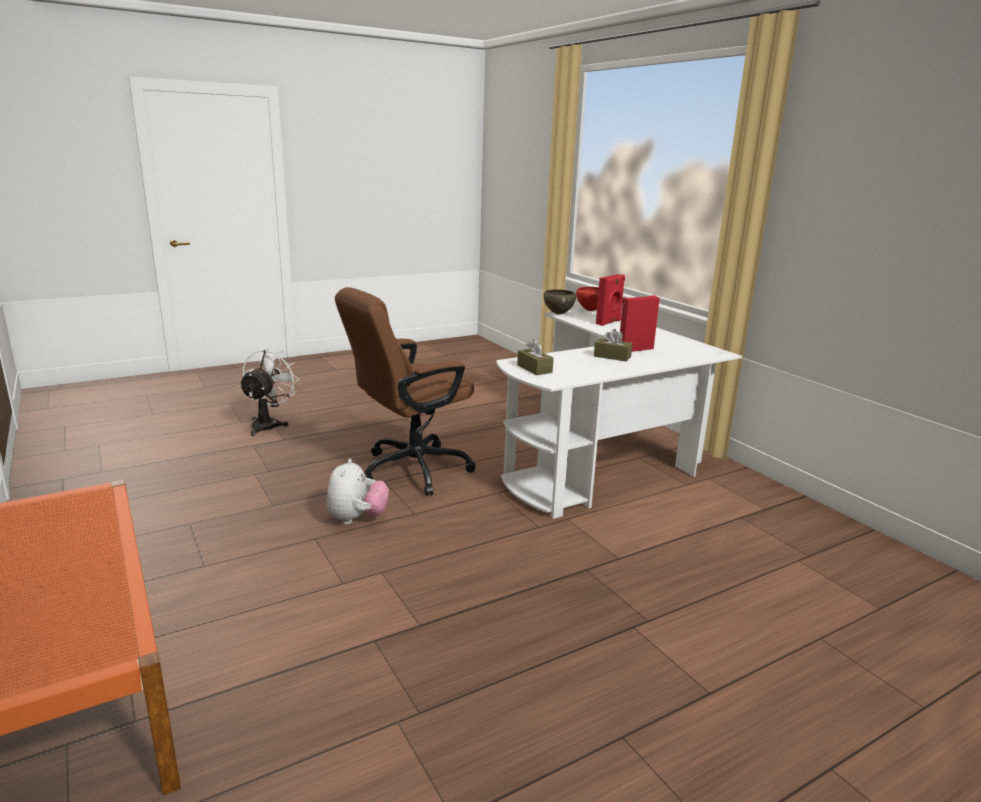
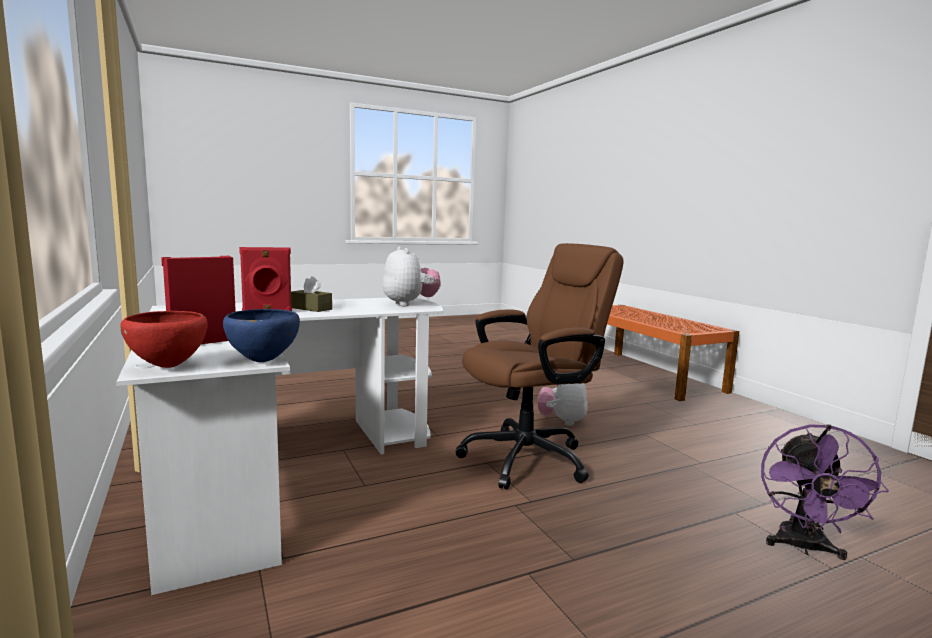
camera: 175 degrees left, 10 degrees down
white fan [239,348,300,436] -> purple fan [761,424,889,560]
brown tissue box [517,339,554,375] -> plush toy [382,246,441,306]
brown bowl [544,289,576,314] -> blue bowl [223,309,300,362]

